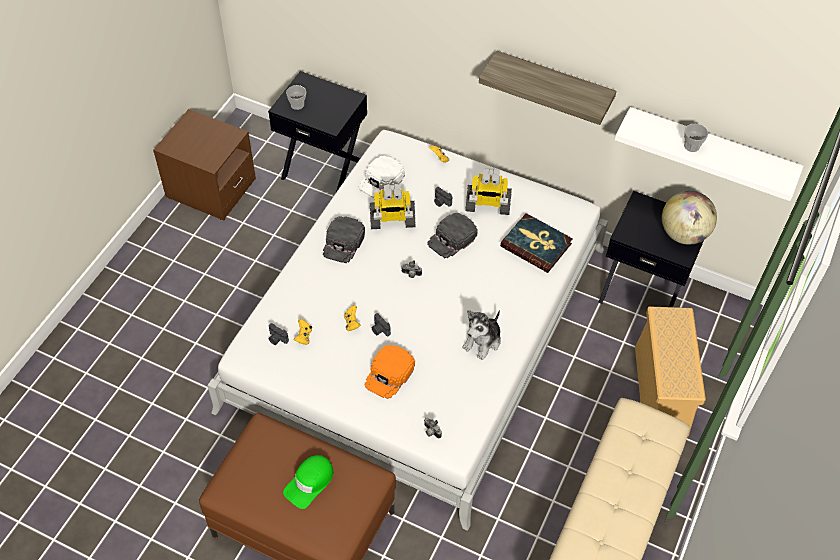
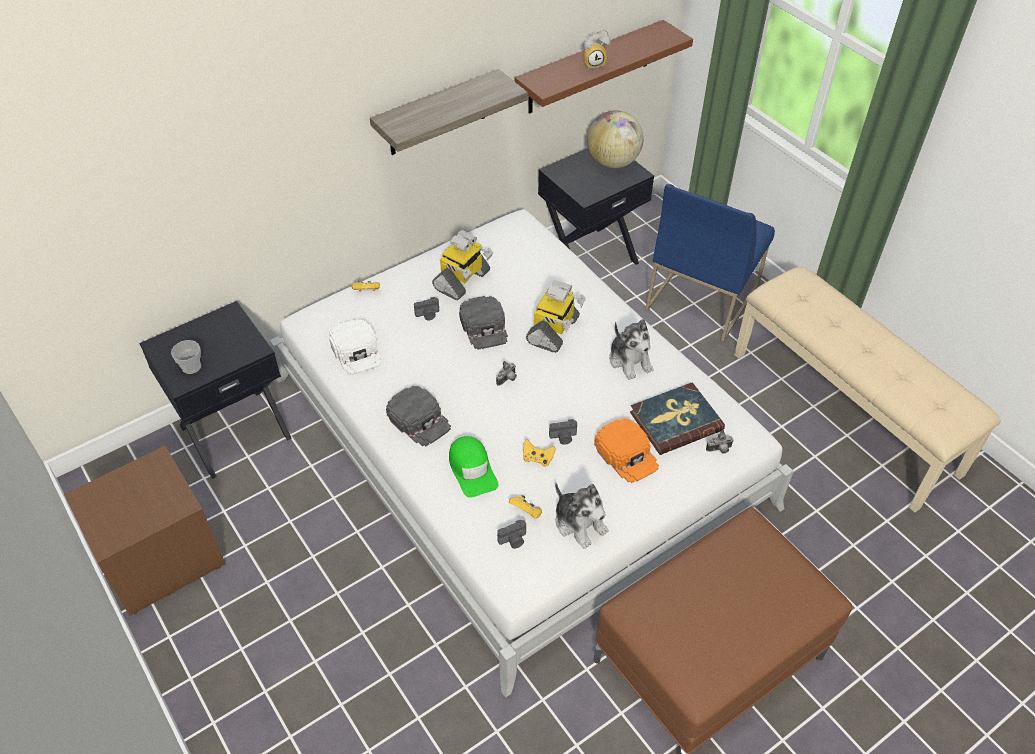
camera: 60 degrees left, 5 degrees down
green cap [283,455,334,509] -> green cap moved to [449,436,499,498]
toy robot [370,184,415,229] -> toy robot moved to [526,280,586,353]
book [500,213,573,273] -> book moved to [630,382,725,455]
white shelf [615,107,804,201] -> brown shelf [514,20,693,114]
beige storage box [635,306,706,437] -> blue chair [645,184,775,342]
cup [684,124,708,152] -> alarm clock [584,29,611,70]
none -> plush toy [555,483,608,549]

